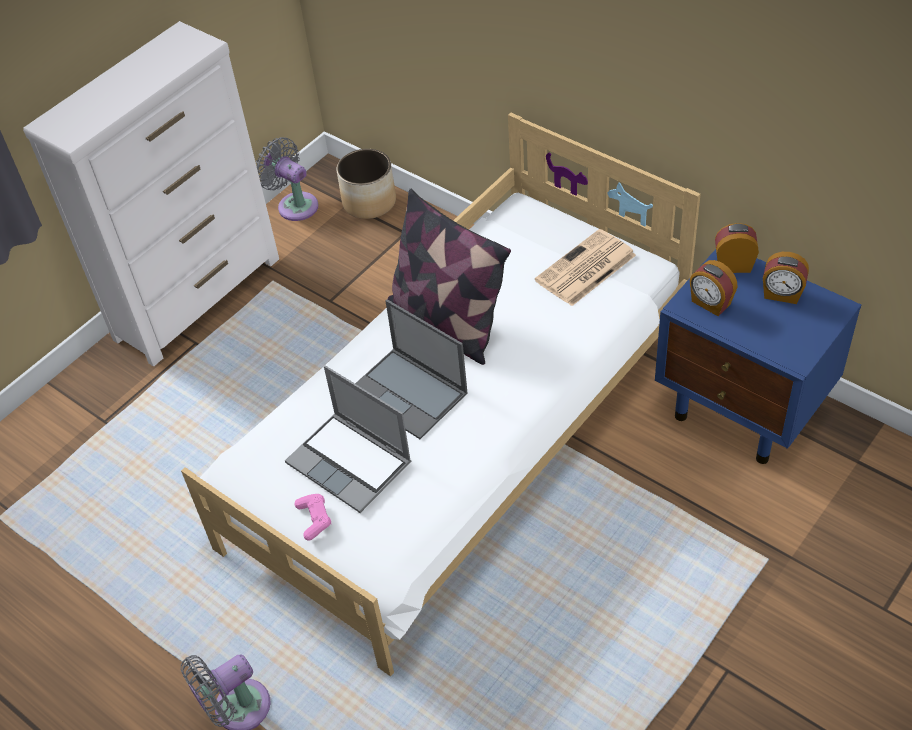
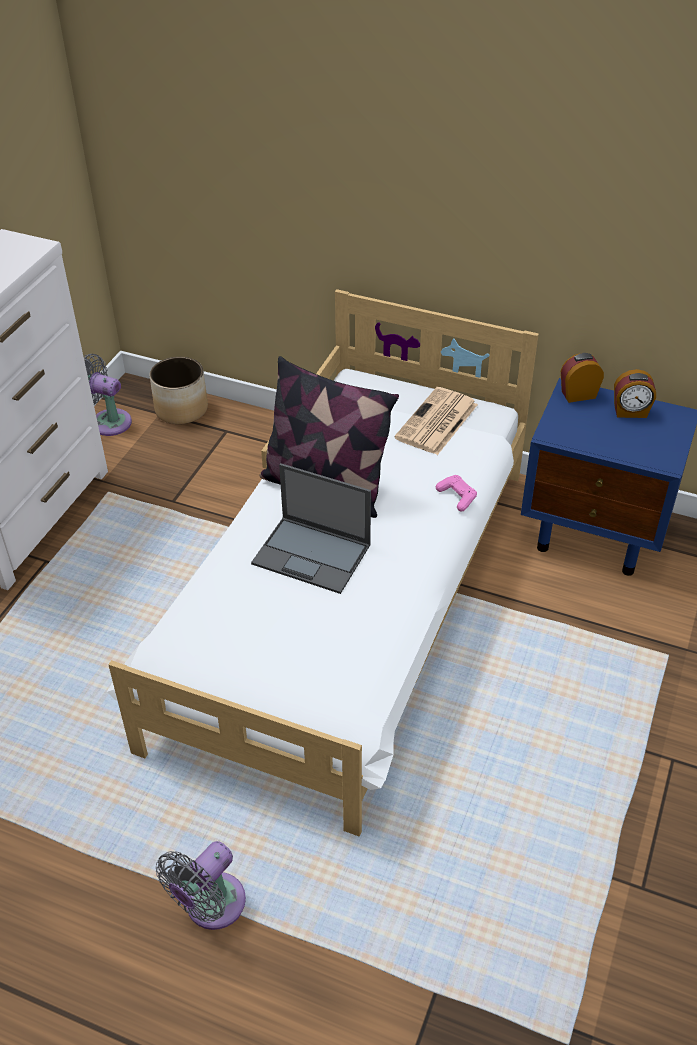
camera: 20 degrees left, 5 degrees down
laptop [285,366,411,513] -> none
pink game controller [294,494,331,540] -> pink game controller moved to [436,475,477,511]
alarm clock [690,260,738,316] -> none

